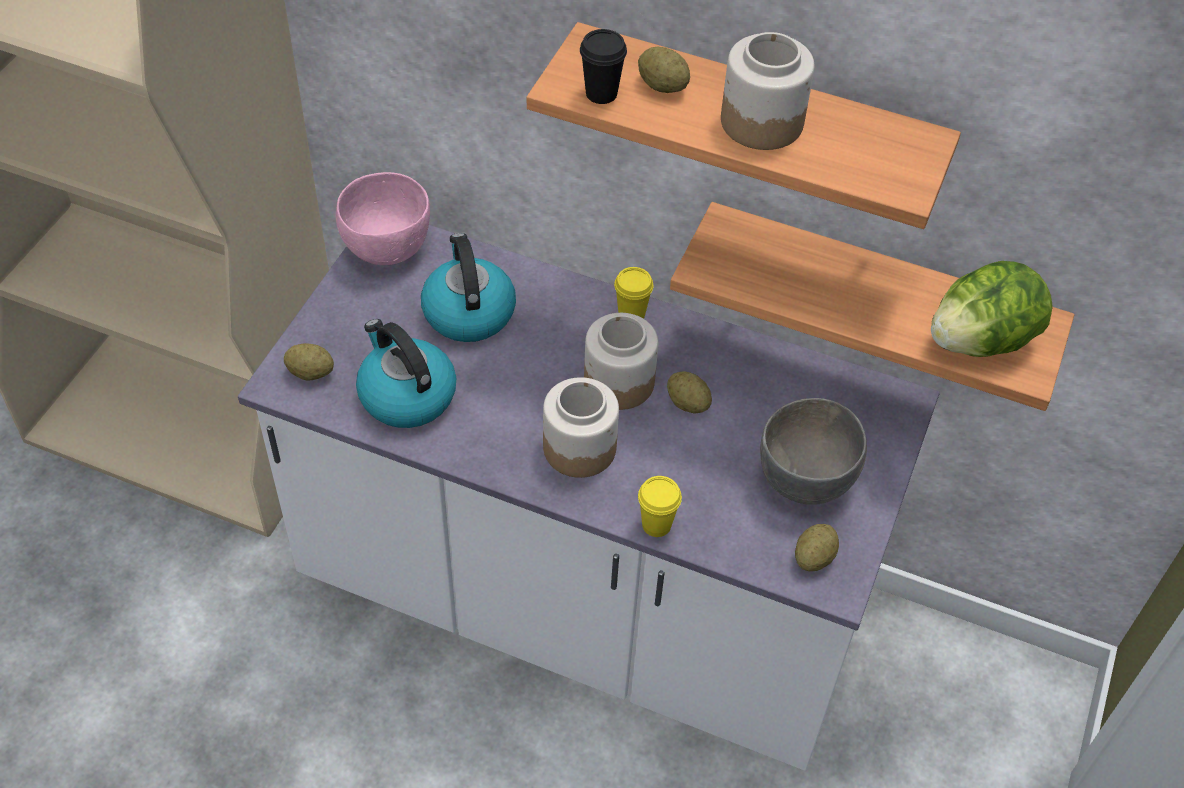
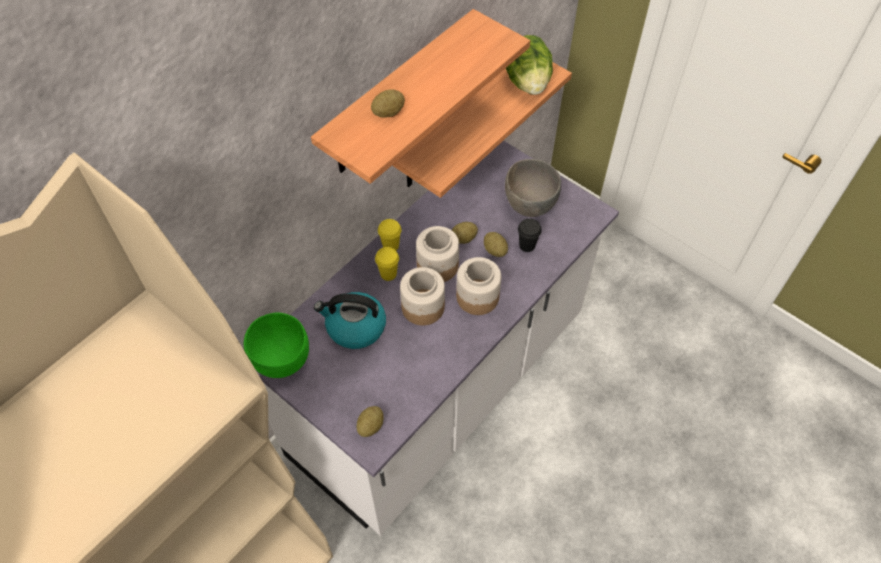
camera: 70 degrees left, 5 degrees up
pink bowl [336,172,430,265] -> green bowl [244,313,309,378]
kettle [356,319,456,428] -> none
black cup [580,29,627,104] -> black cup moved to [518,218,542,252]
yellow cup [638,476,682,537] -> yellow cup moved to [375,247,399,281]
jar [721,32,815,150] -> jar moved to [400,267,445,326]
potato [795,524,839,571] -> potato moved to [484,232,508,257]

